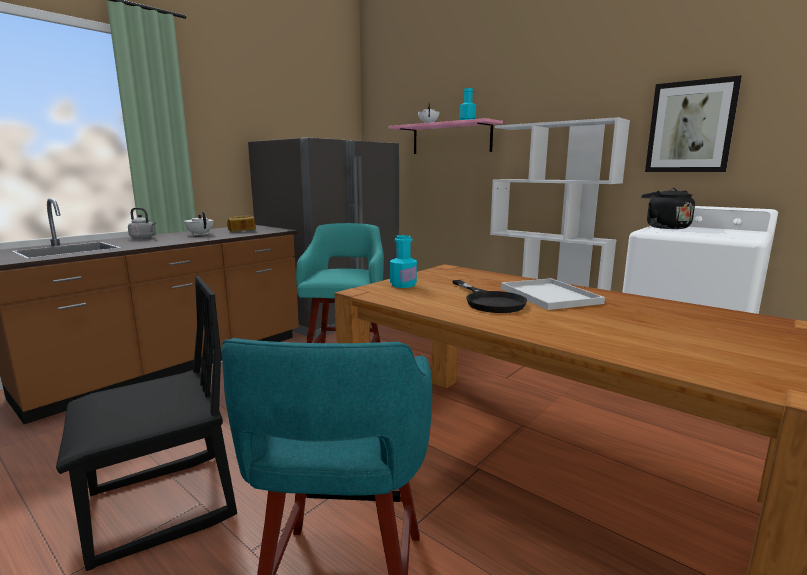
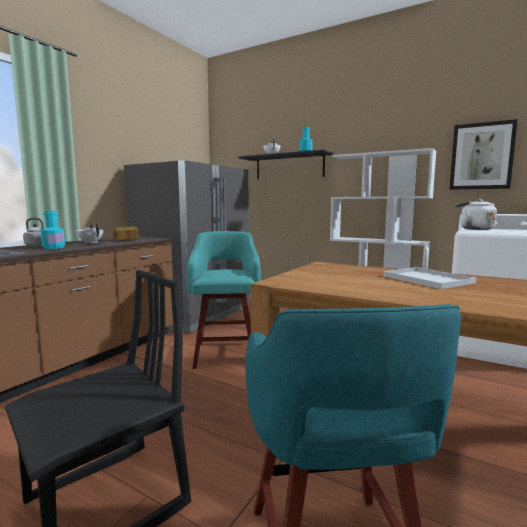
camera: 10 degrees left, 5 degrees down
pink shelf [388,118,503,154] -> black shelf [238,150,333,179]
turquoise bottle [390,235,417,288] -> turquoise bottle moved to [40,211,65,249]
black frying pan [452,280,528,313] -> none
black kettle [641,188,695,229] -> white kettle [456,199,497,230]

